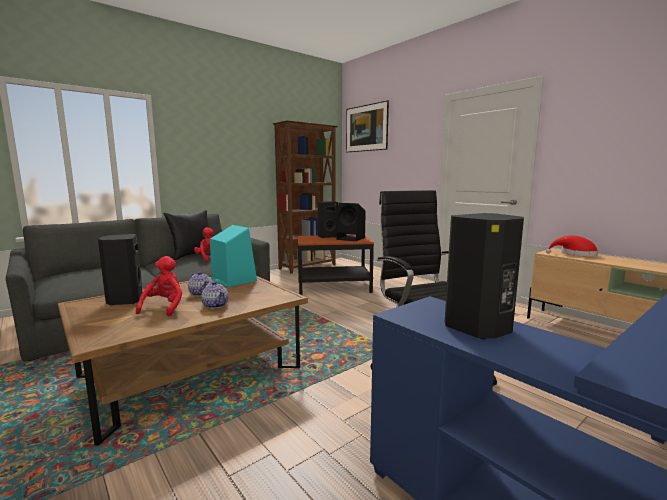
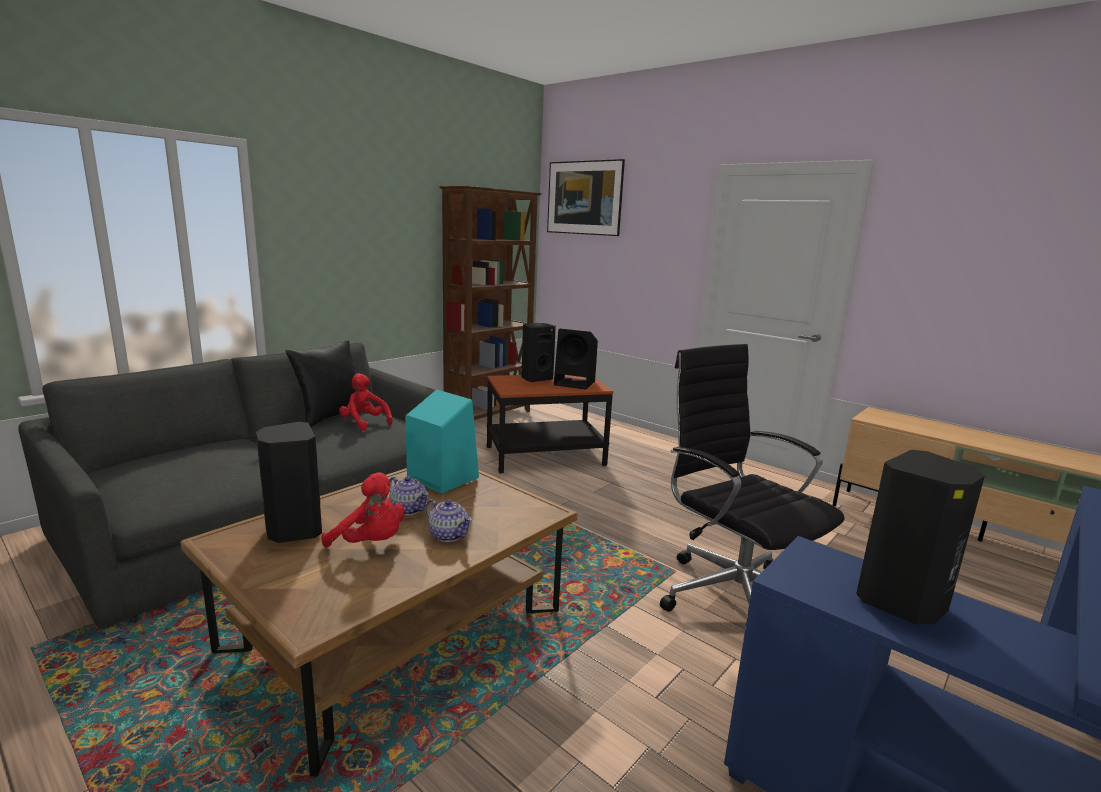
camera: 10 degrees left, 5 degrees up
red plush toy [136,256,182,317] -> red plush toy turned 120 degrees clockwise [321,472,405,548]
red hat [546,236,598,256] -> none

